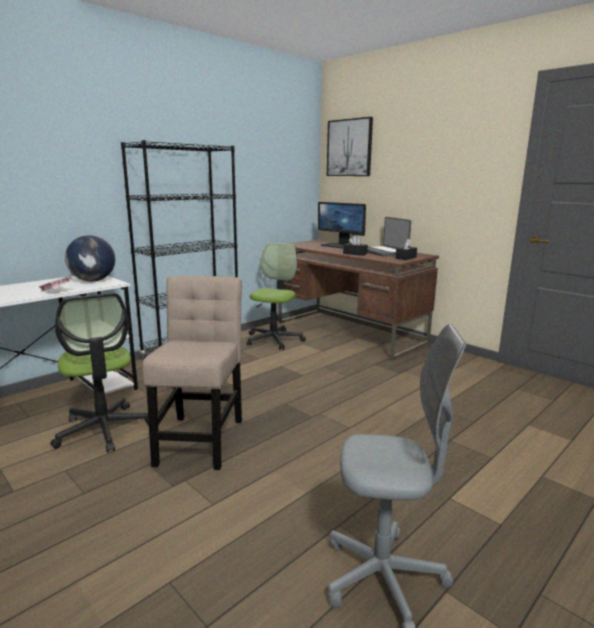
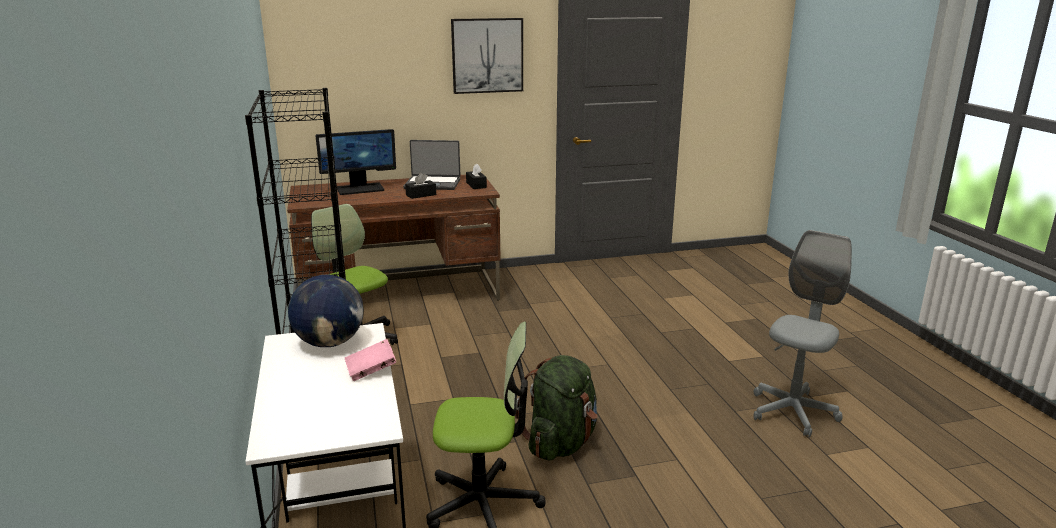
camera: 60 degrees left, 5 degrees up
beige chair [143,276,242,470] -> green backpack [515,355,598,460]
picture [327,117,373,176] -> picture moved to [451,18,523,94]

